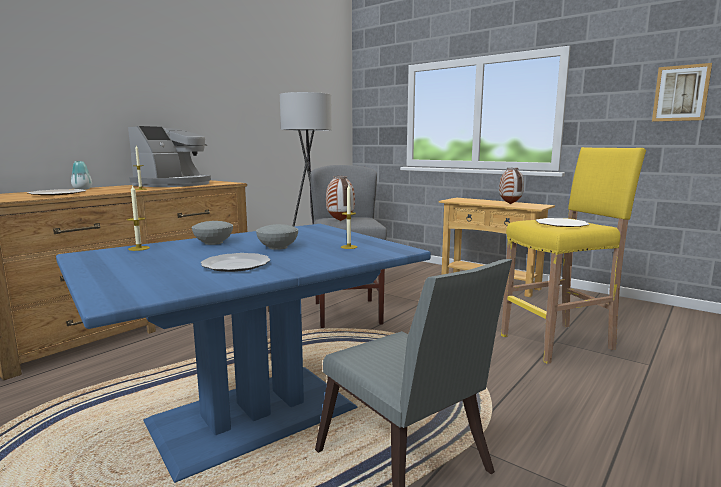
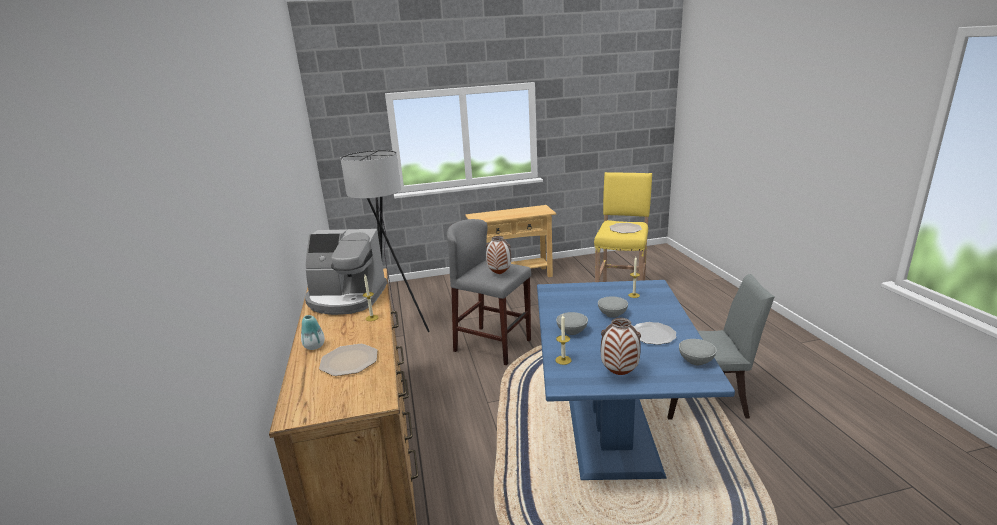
camera: 50 degrees left, 10 degrees up
coffee machine [128,126,211,187] -> coffee machine turned 120 degrees clockwise [305,229,387,315]
vase [499,168,524,204] -> vase moved to [601,318,641,375]
picture [652,63,712,122] -> none
none -> grey bowl [679,339,717,365]

